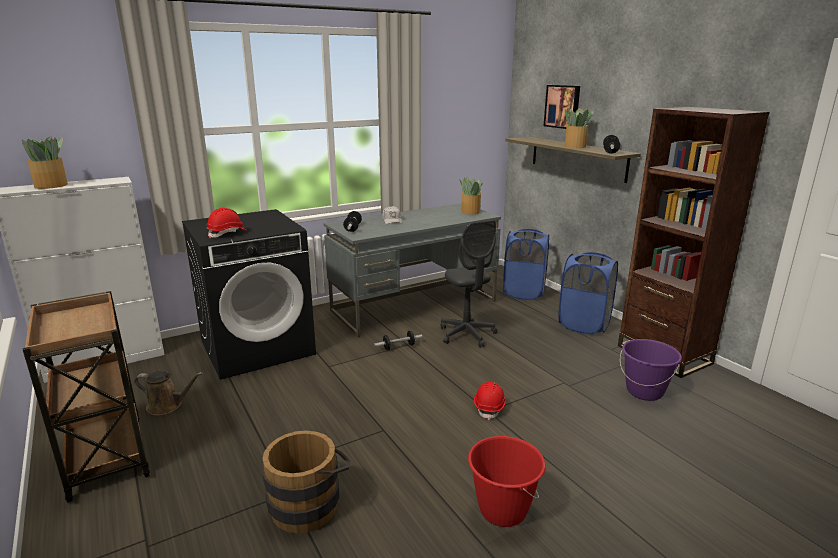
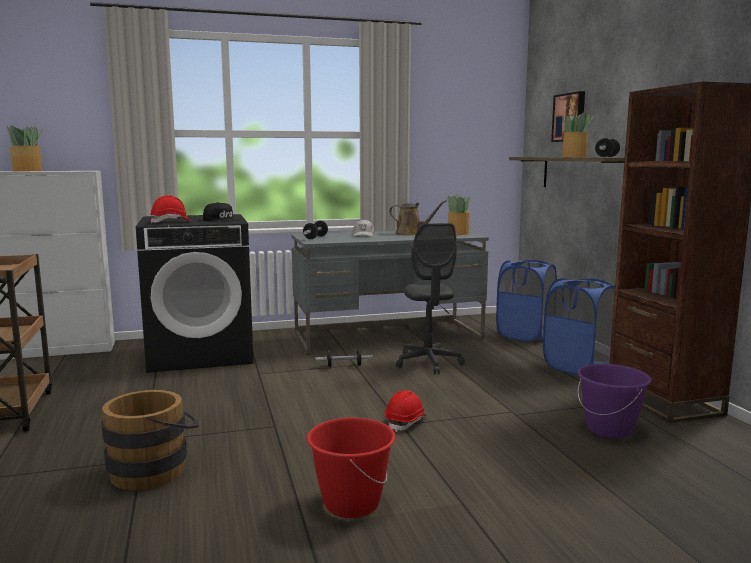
camera: 15 degrees right, 10 degrees down
brown watering can [134,371,203,415] -> brown watering can moved to [389,200,446,235]
none -> black cap [203,202,240,222]

